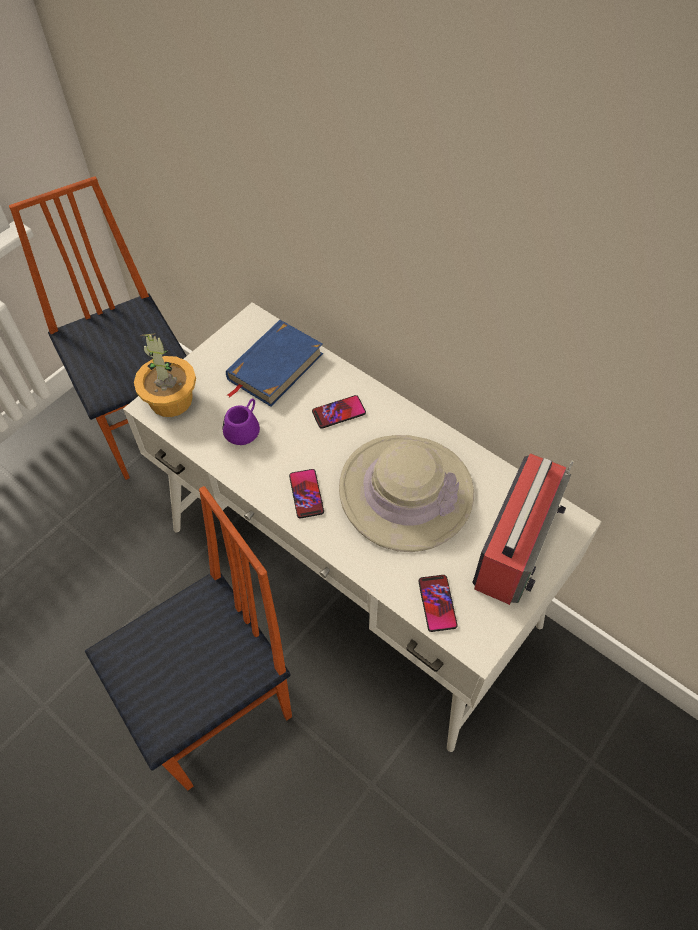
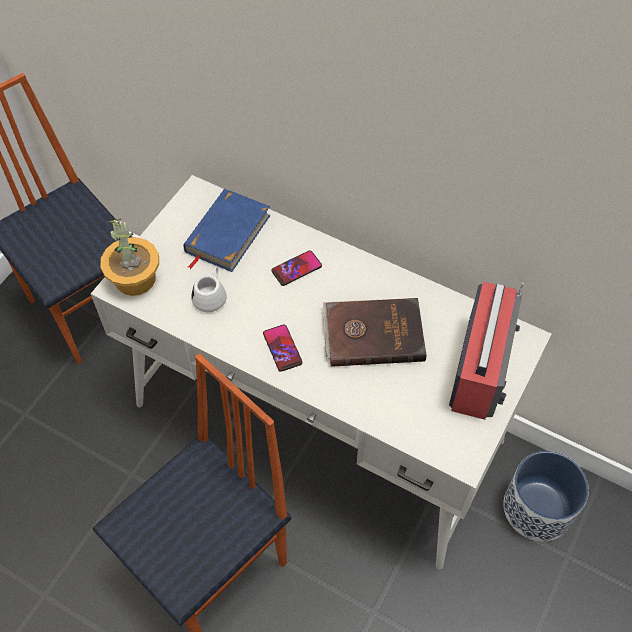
camera: 10 degrees left, 0 degrees up
purple mug [222,399,260,445] -> white mug [191,267,227,312]
beige hat [339,435,474,552] -> brown book [323,298,427,367]
phone [418,575,458,632] -> none
none -> planter [503,451,589,541]

